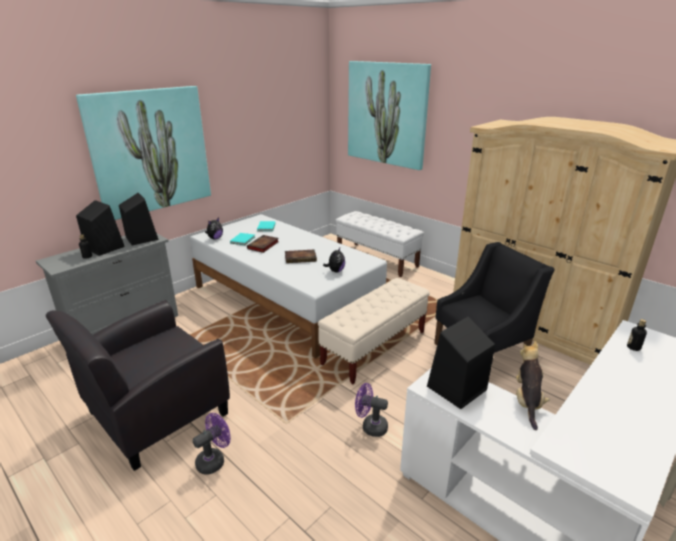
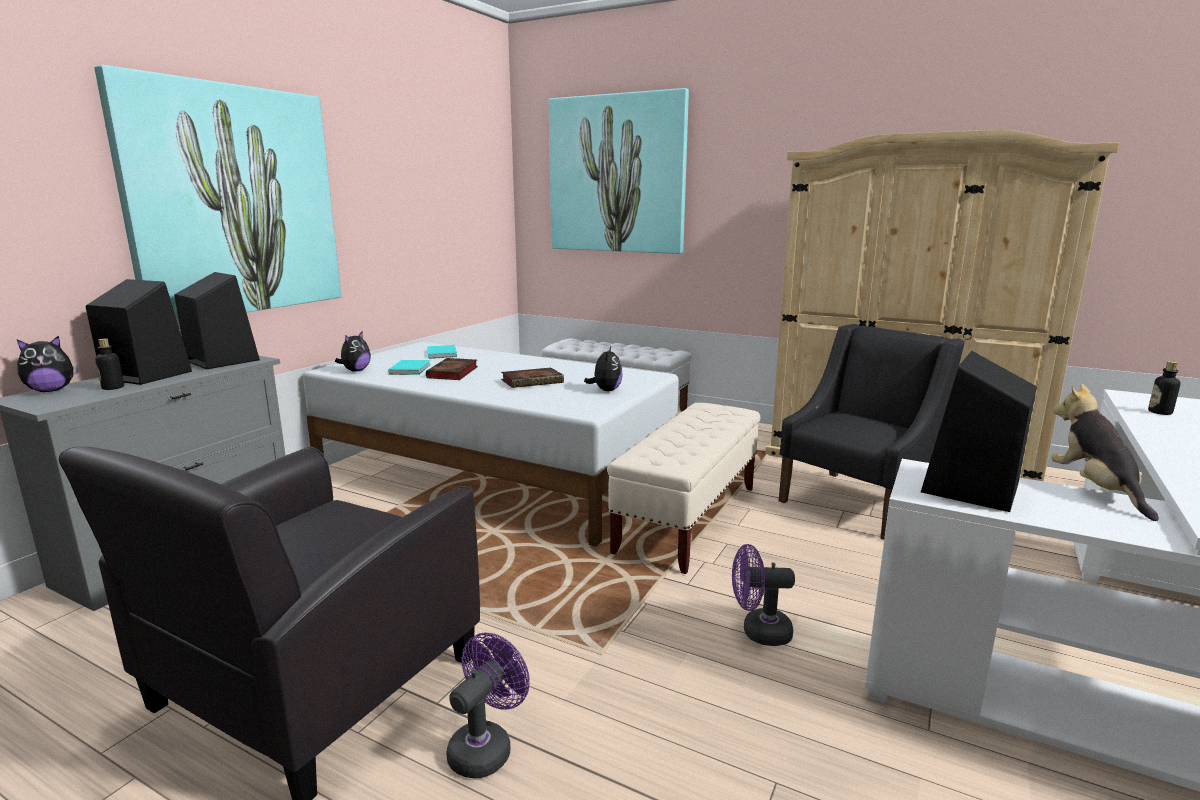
camera: 15 degrees left, 10 degrees down
none -> plush toy [17,336,79,392]

